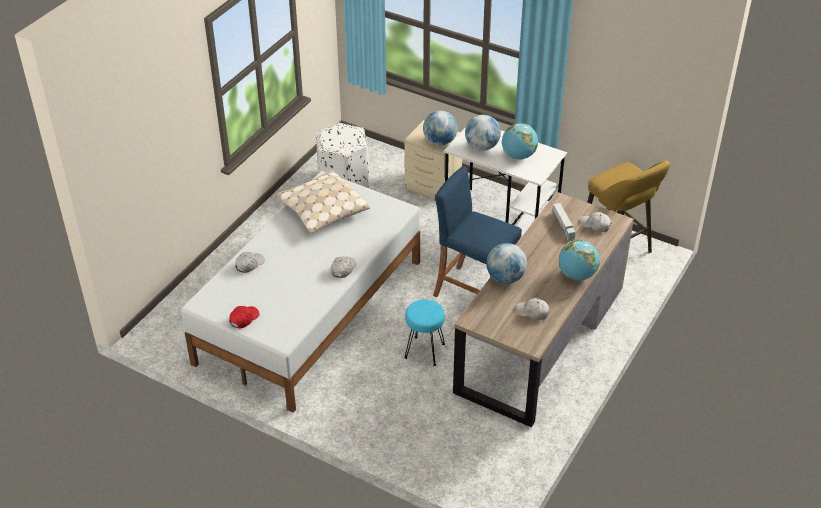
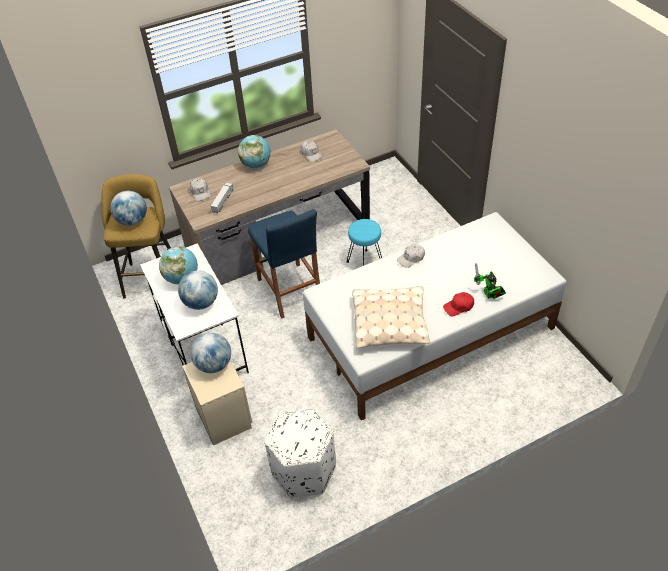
camera: 145 degrees left, 5 degrees up
red cap [229,306,260,329] -> red cap moved to [443,292,474,316]
white cap [235,252,265,273] -> toy robot [474,263,506,299]
globe [486,243,527,284] -> globe moved to [110,191,147,226]

